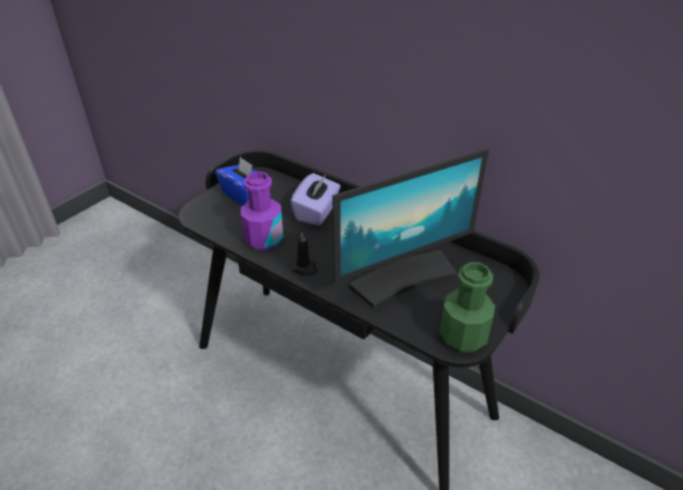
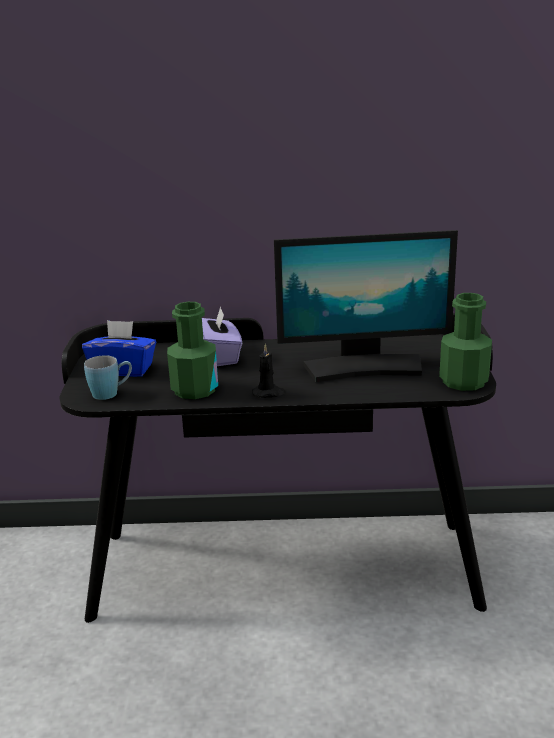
camera: 35 degrees left, 15 degrees down
purple bottle [241,171,283,250] -> green bottle [167,302,218,399]
monitor [332,149,489,309] -> monitor turned 60 degrees clockwise [274,230,458,382]
none -> blue mug [84,355,132,400]

